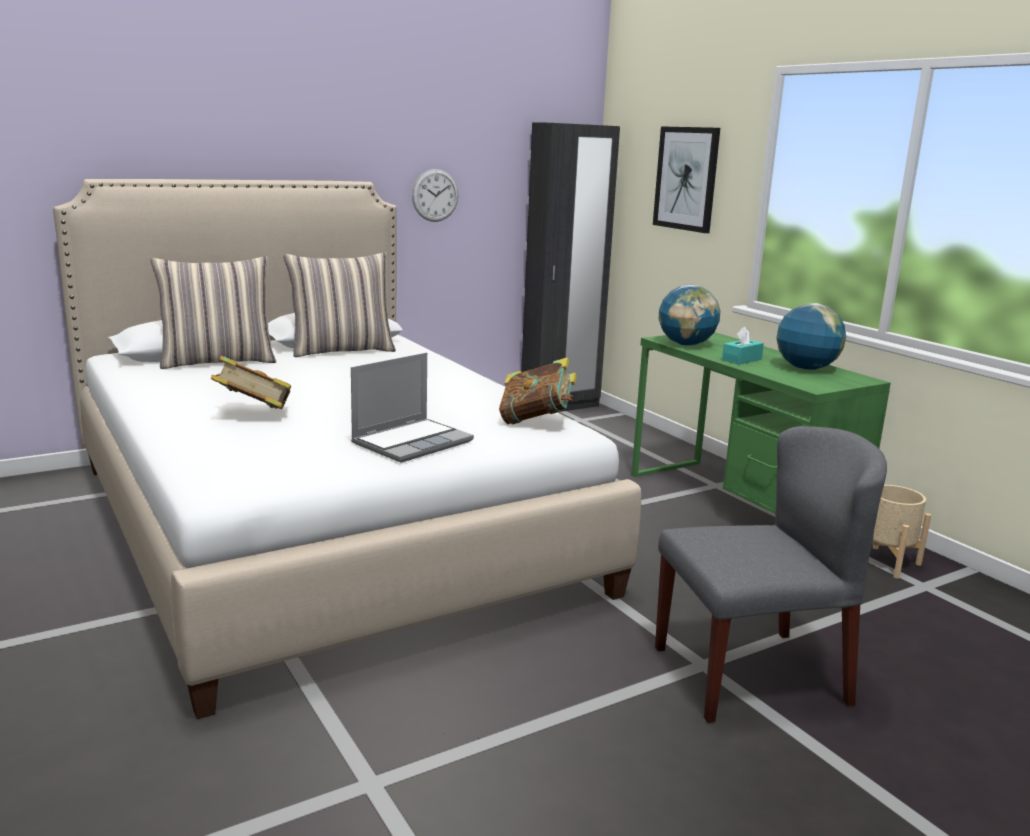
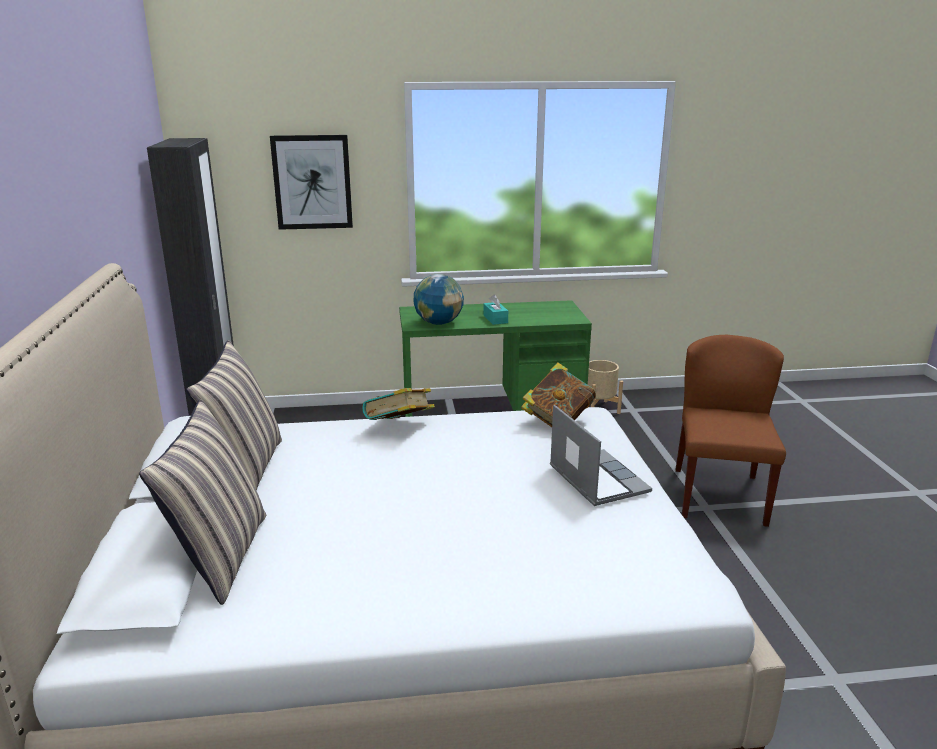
camera: 65 degrees left, 5 degrees up
book [211,355,291,410] -> book moved to [362,388,435,420]
wall clock [412,169,458,222] -> none
grey chair [655,426,887,723] -> brown chair [675,335,786,527]
globe [776,303,846,370] -> none

